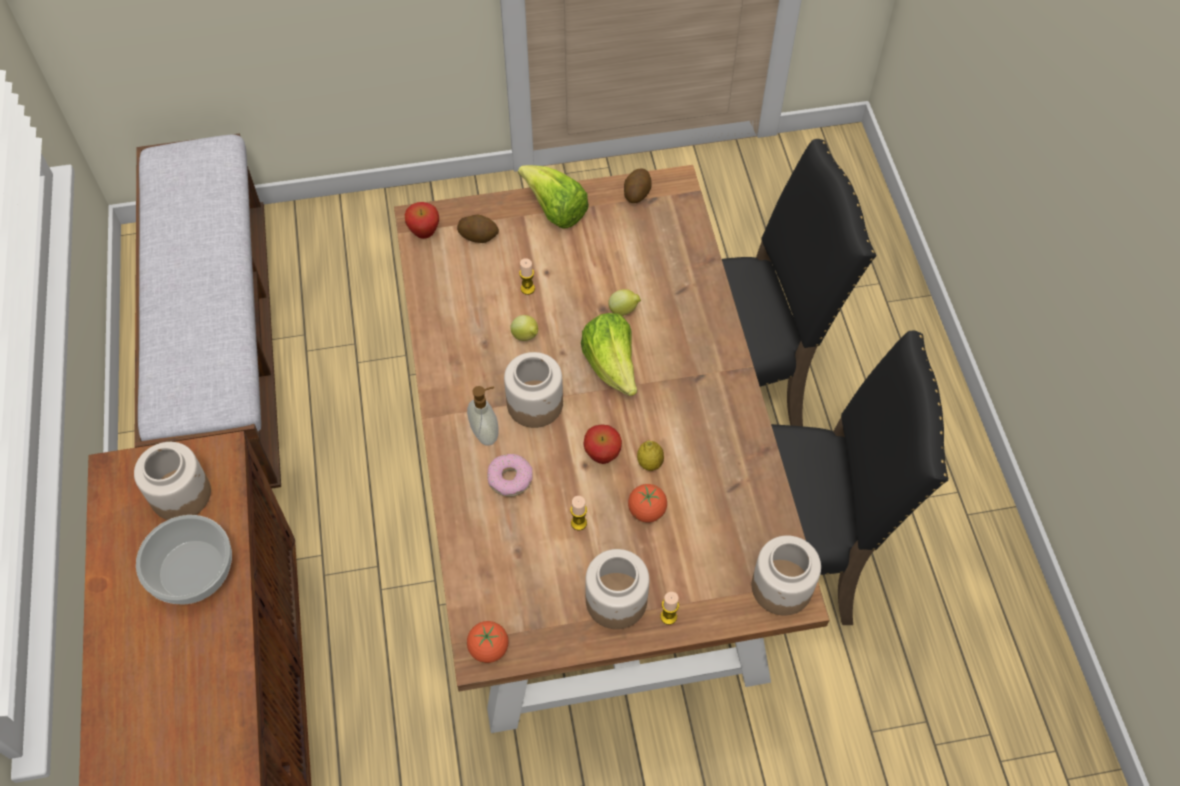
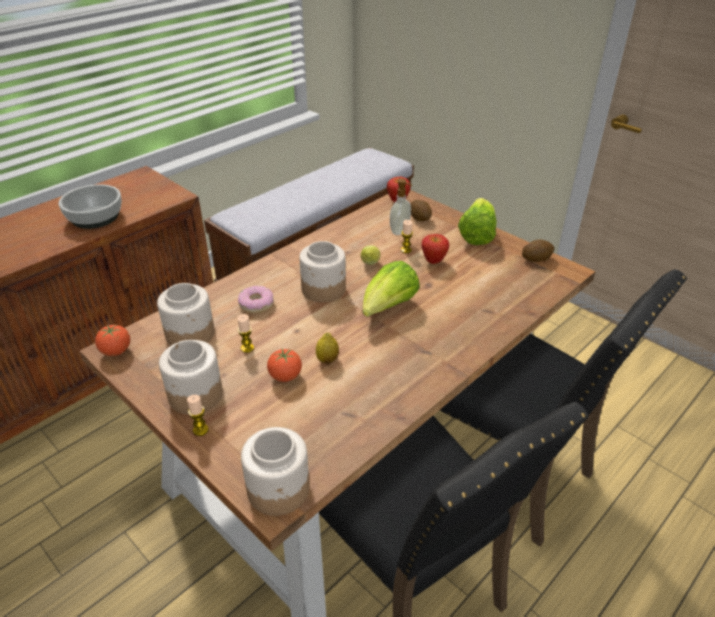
camera: 55 degrees right, 20 degrees down
jar [134,442,211,520] -> jar moved to [157,283,215,346]
soap dispenser [467,386,498,446] -> soap dispenser moved to [390,179,412,235]
apple [583,424,622,464] -> apple moved to [422,234,449,264]
lemon [608,289,641,316] -> none

